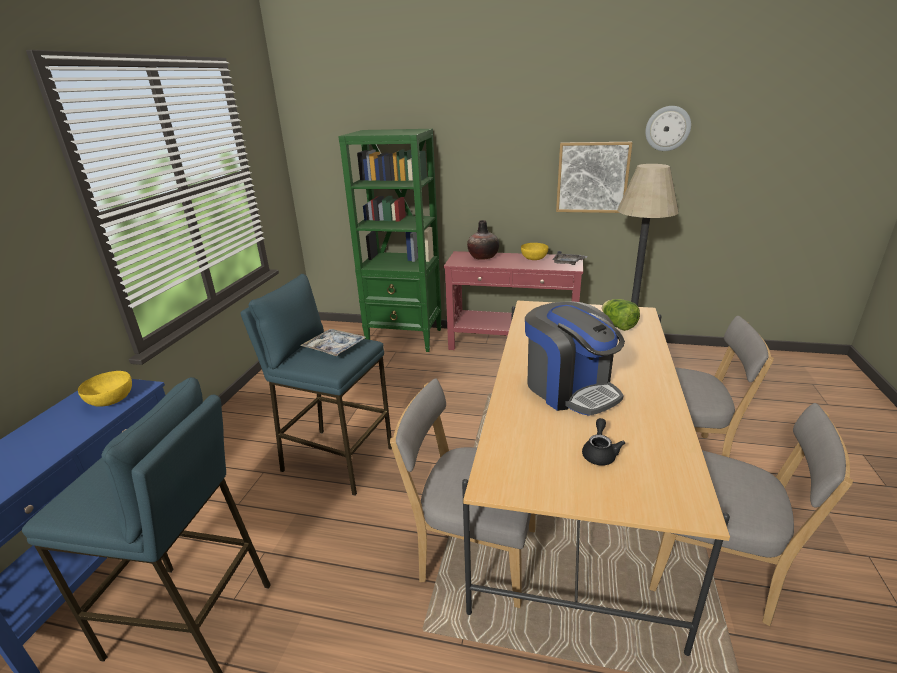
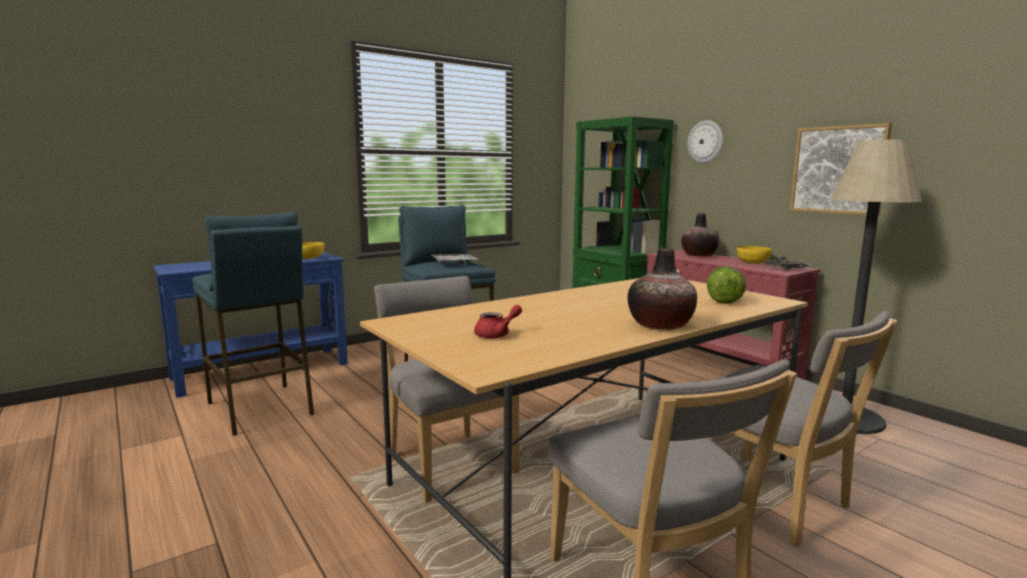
camera: 40 degrees right, 15 degrees down
coffee machine [525,301,625,416] -> none
black teapot [582,418,625,466] -> red teapot [474,305,522,338]
wall clock [645,106,691,151] -> wall clock moved to [687,120,723,163]
none -> vase [627,248,697,330]

